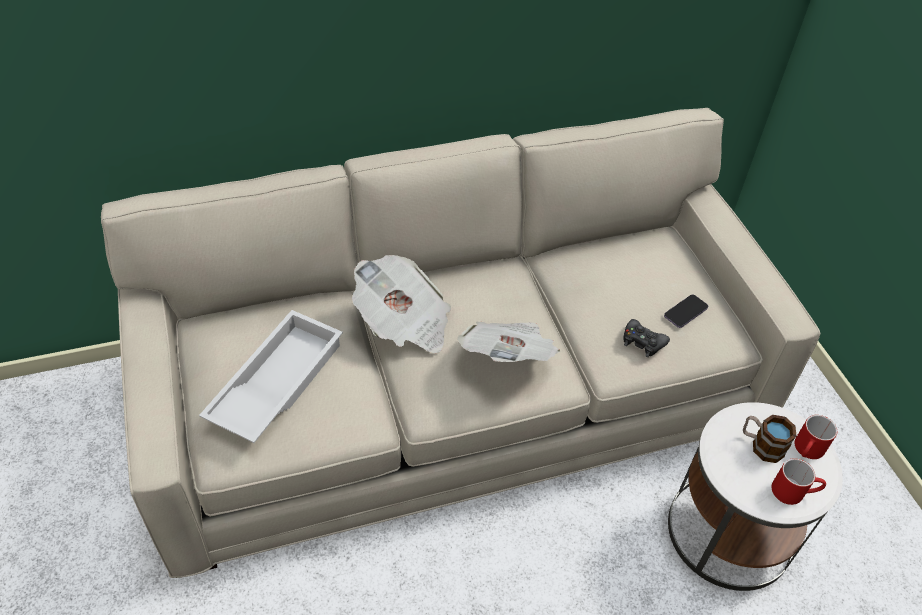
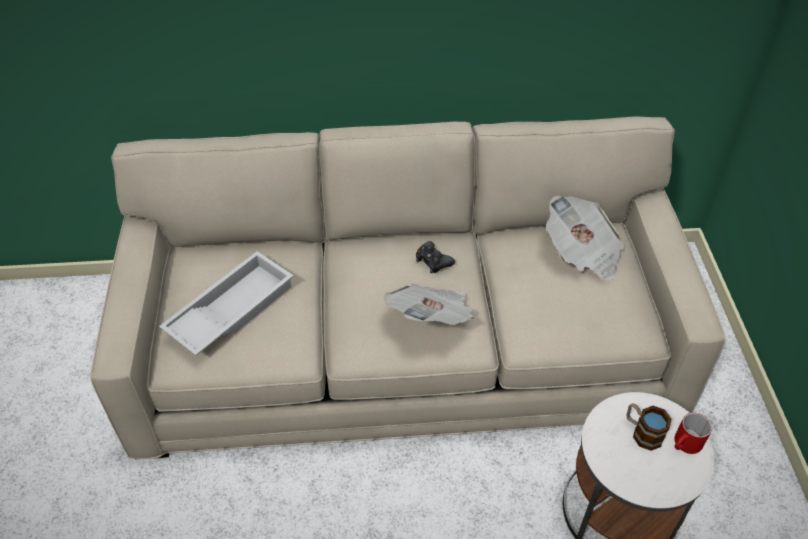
camera: 15 degrees right, 0 degrees up
newspaper [352,255,451,353] -> newspaper moved to [546,195,625,282]
black game controller [623,319,670,357] -> black game controller moved to [416,241,455,273]
phone [664,294,708,328] -> none
red mug [772,458,826,505] -> none

